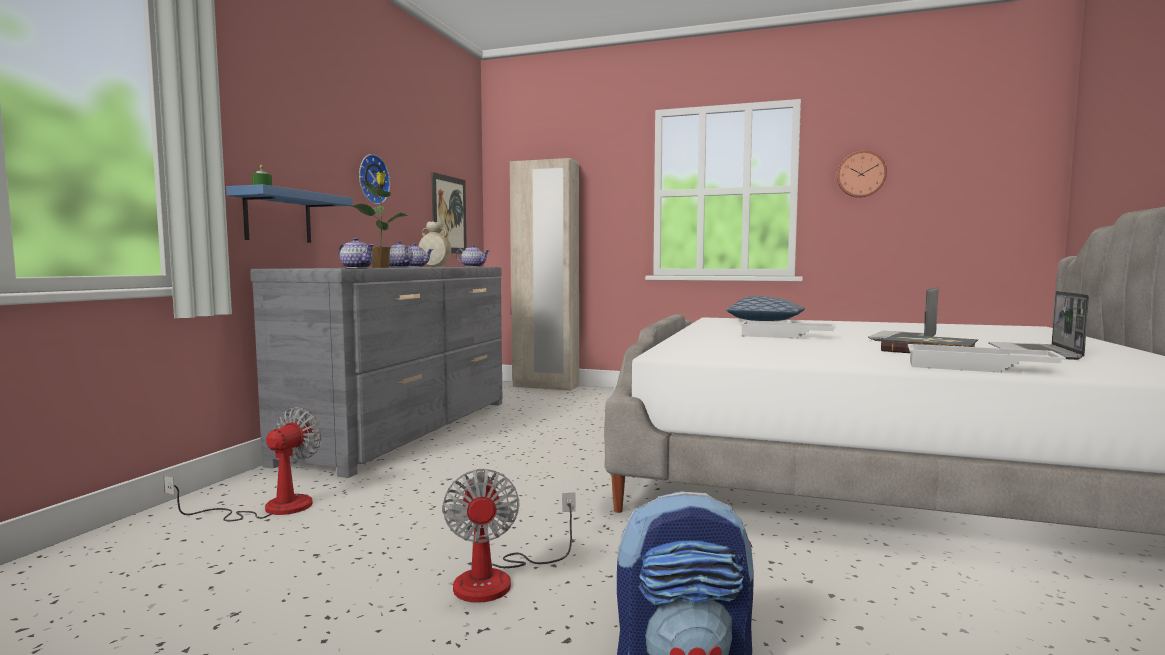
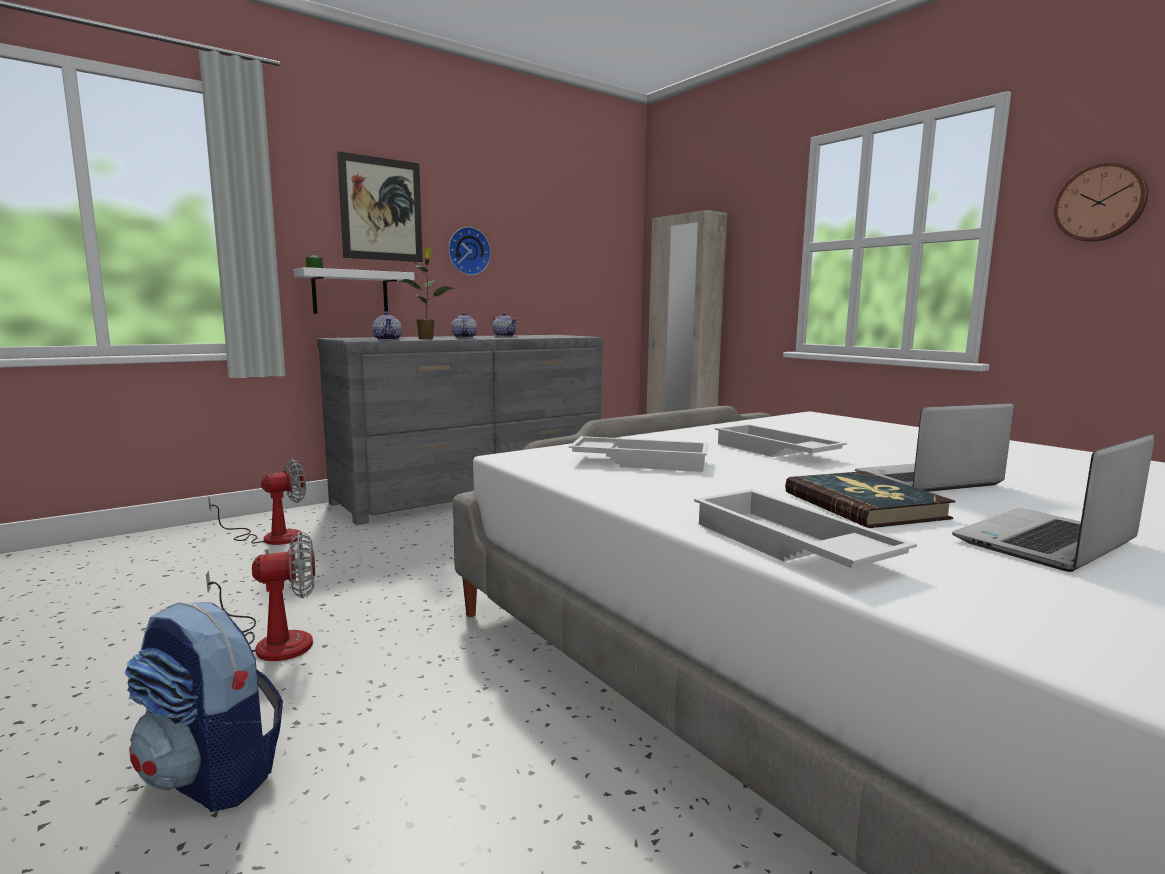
camera: 35 degrees right, 5 degrees up
blue shelf [226,184,353,243] -> white shelf [294,267,415,314]
beige vase [418,222,451,267] -> none
picture [431,172,467,253] -> picture moved to [337,151,423,262]
fan [442,469,575,603] -> fan turned 135 degrees counterclockwise [206,532,315,661]
teapot [456,244,490,267] -> none
pillow [726,296,805,321] -> none
none -> white tray [569,436,708,472]

